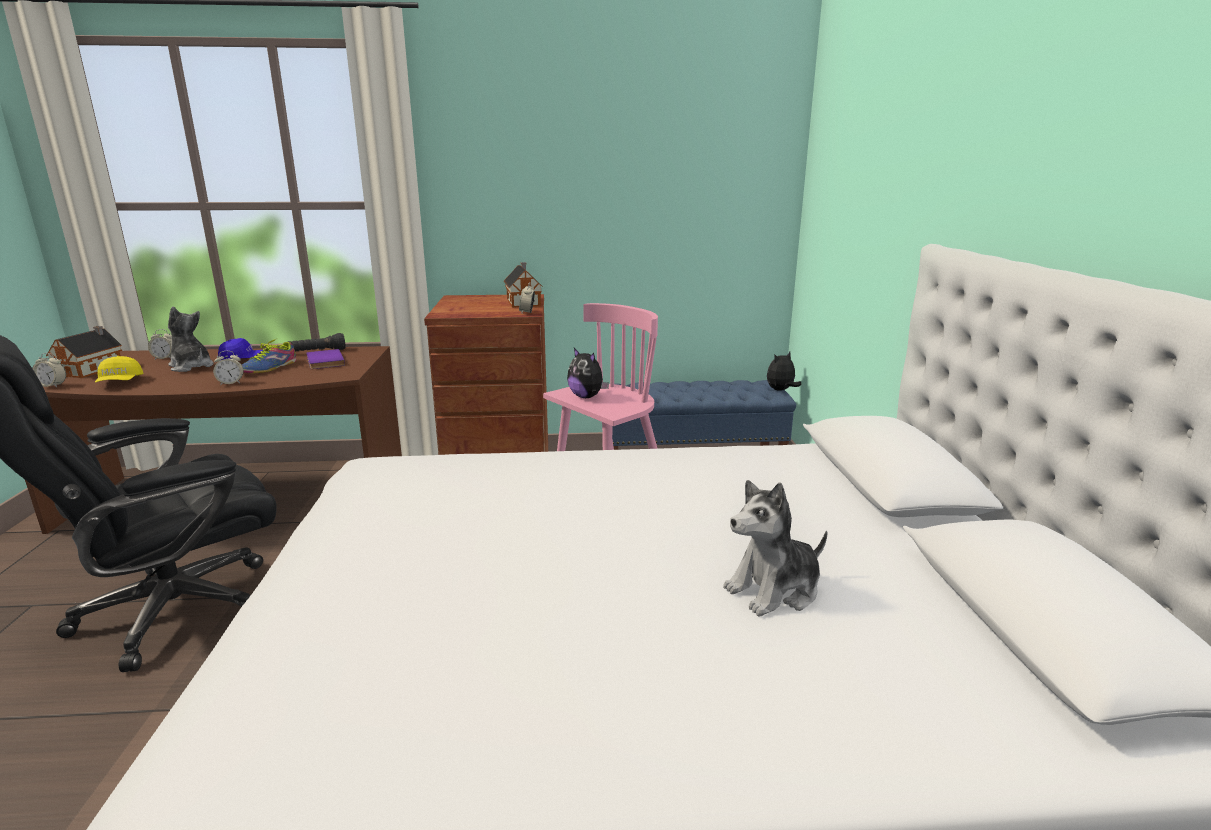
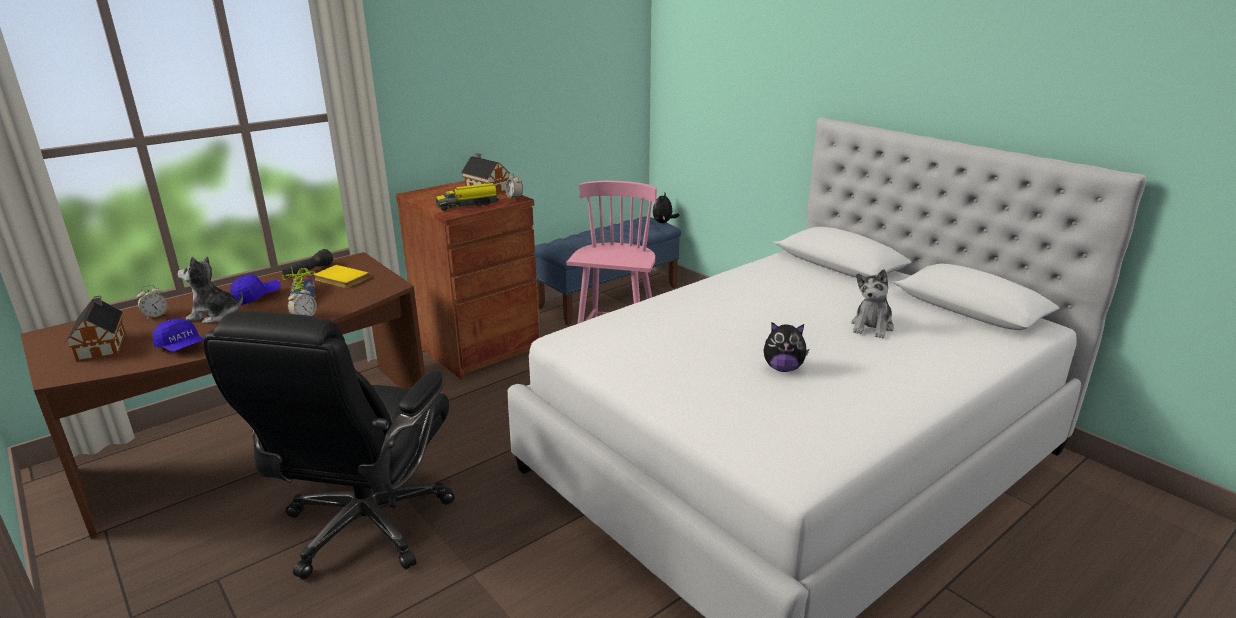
camera: 35 degrees left, 5 degrees up
alarm clock [32,353,66,387] -> none
yellow cap [95,356,144,383] -> blue cap [153,319,203,352]
purple book [306,349,345,369] -> yellow book [314,265,370,288]
plush toy [567,348,609,398] -> plush toy moved to [763,322,809,372]
none -> toy truck [436,183,499,211]

